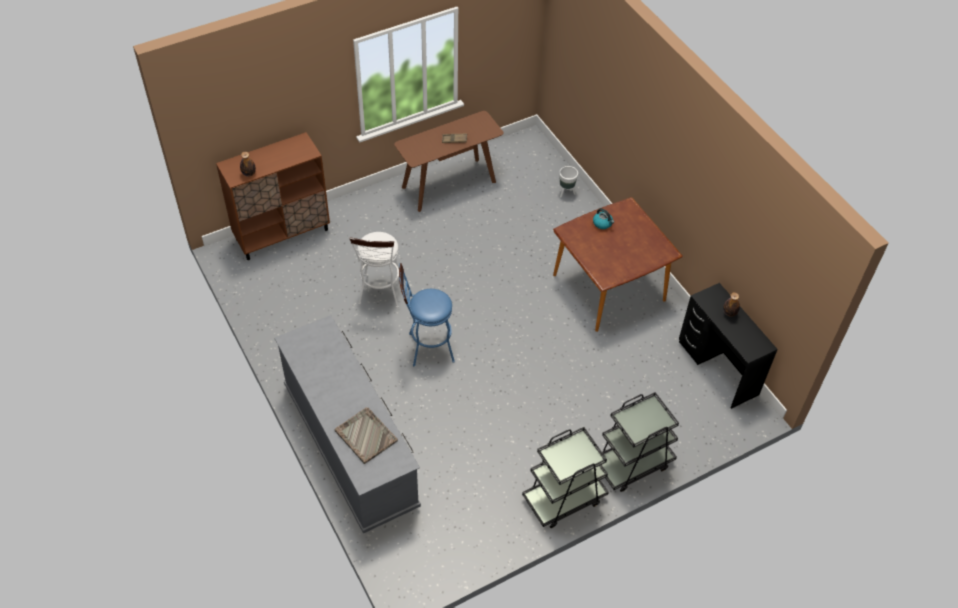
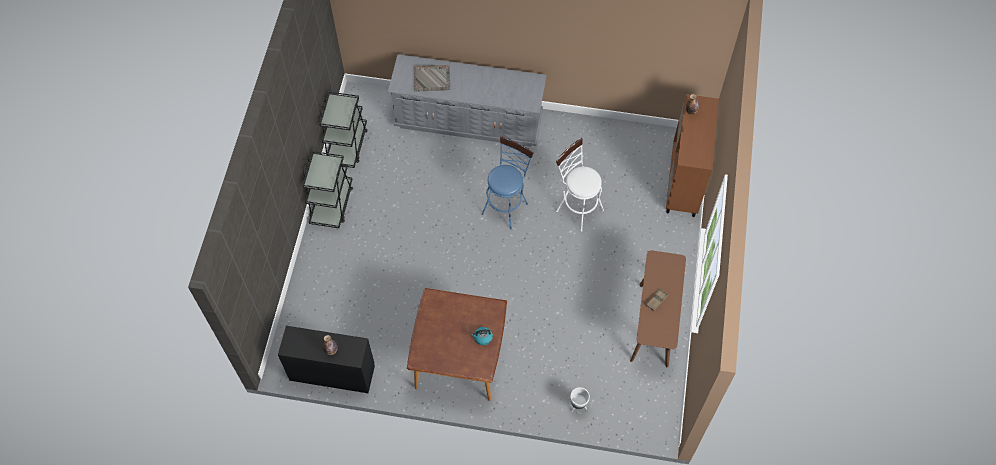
camera: 130 degrees right, 10 degrees up
black cart [602,392,679,492] -> black cart moved to [319,92,368,168]

